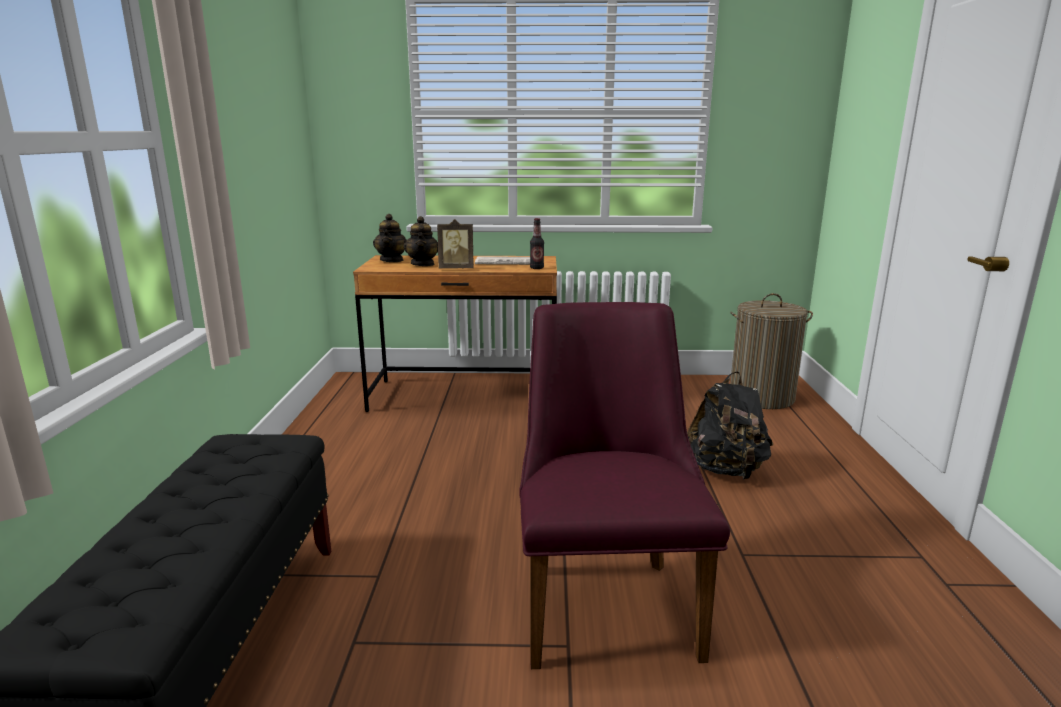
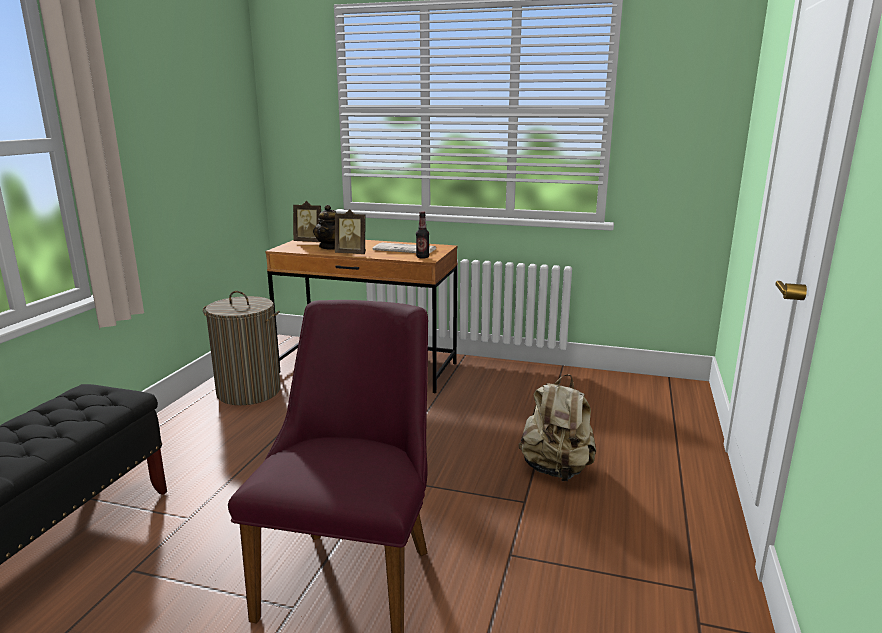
camera: 15 degrees right, 0 degrees up
teapot [373,214,407,262] -> picture frame [293,201,321,242]
black backpack [687,371,773,479] -> beige backpack [519,374,596,481]
laundry basket [730,293,813,409] -> laundry basket moved to [203,291,281,405]

